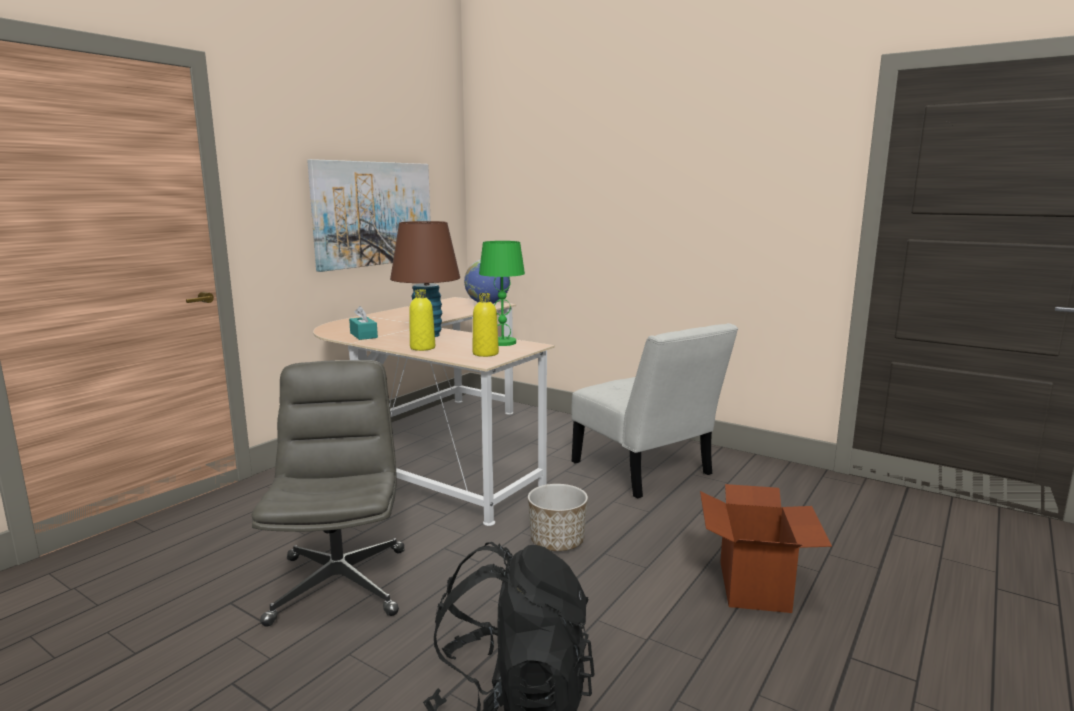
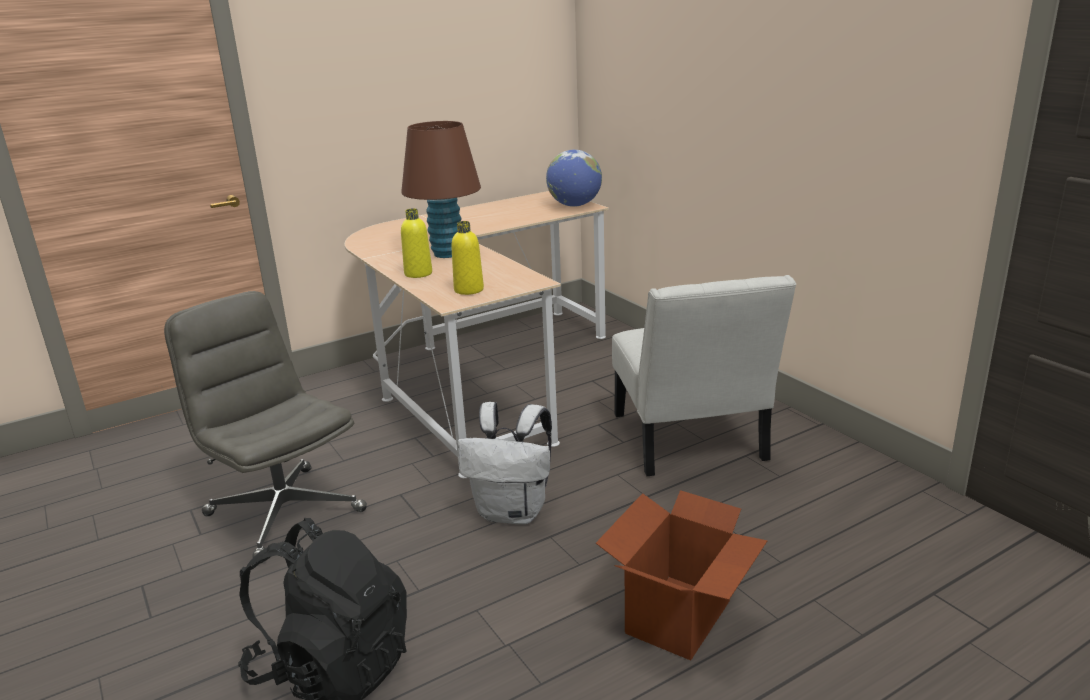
camera: 25 degrees right, 10 degrees up
grey office chair [251,360,405,627] -> grey office chair turned 60 degrees counterclockwise [164,291,367,563]
picture [307,159,431,272] -> none
turquoise tissue box [349,306,378,340] -> none
green table lamp [479,241,525,346] -> none
planter [528,484,588,551] -> white backpack [458,402,552,524]

